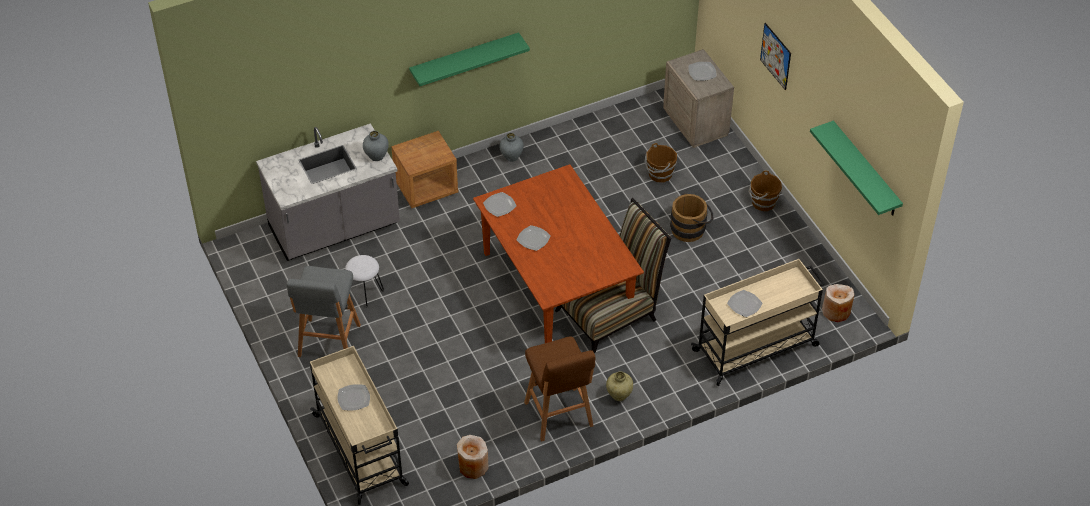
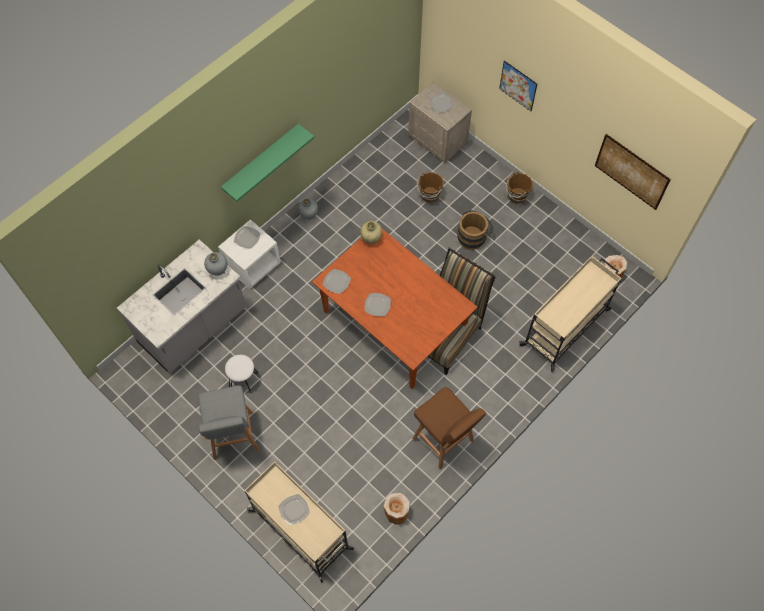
camera: 20 degrees left, 15 degrees up
brown nightstand [391,131,458,208] -> white nightstand [218,219,281,289]
beige vase [606,371,633,401] -> beige vase moved to [360,221,382,244]
plate [727,290,763,317] -> plate moved to [234,226,260,249]
green shelf [810,121,903,216] -> picture [595,134,671,210]

